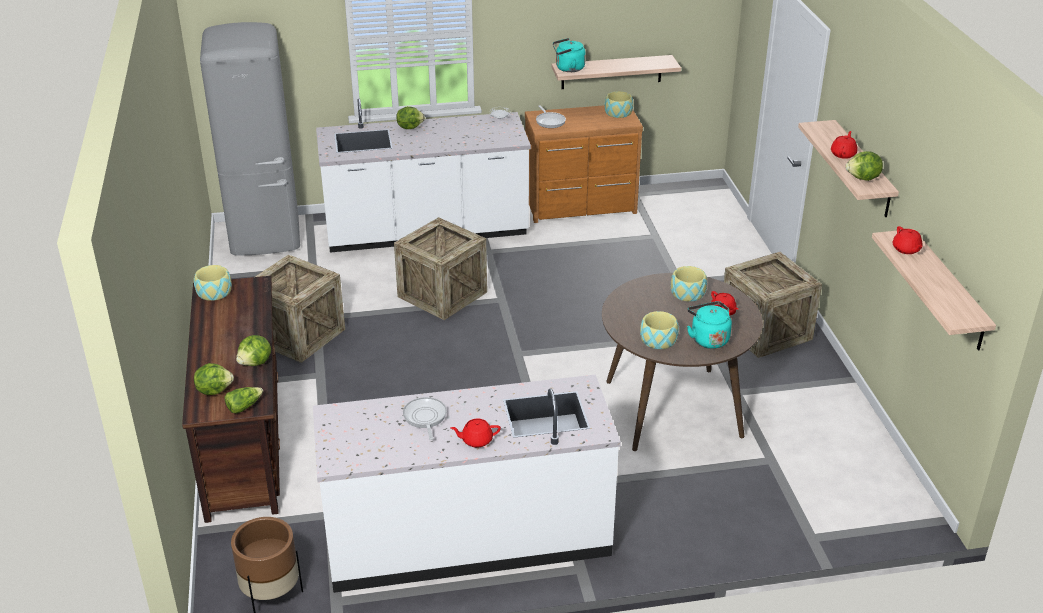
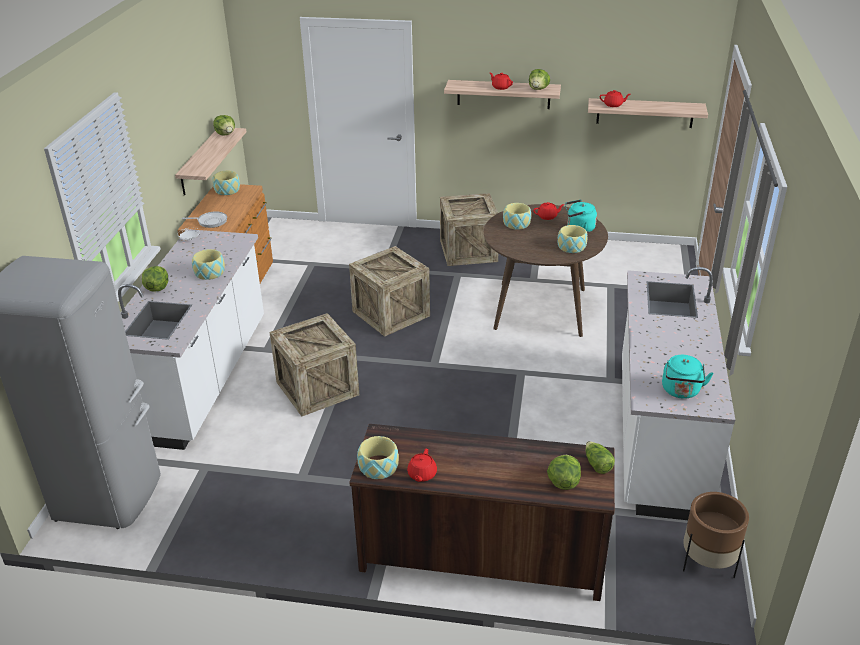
camera: 70 degrees left, 0 degrees up
lettuce [236,335,271,366] -> lettuce moved to [213,115,235,136]
crate [255,254,345,363] -> crate moved to [349,246,430,337]
frying pan [403,397,447,440] -> none
red teapot [451,419,501,448] -> red teapot moved to [407,449,437,482]
turquoise kettle [553,38,586,72] -> turquoise kettle moved to [662,355,714,399]
none -> bowl [192,249,225,280]

